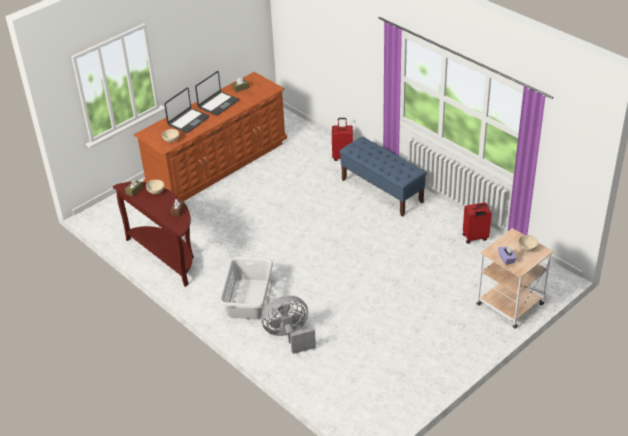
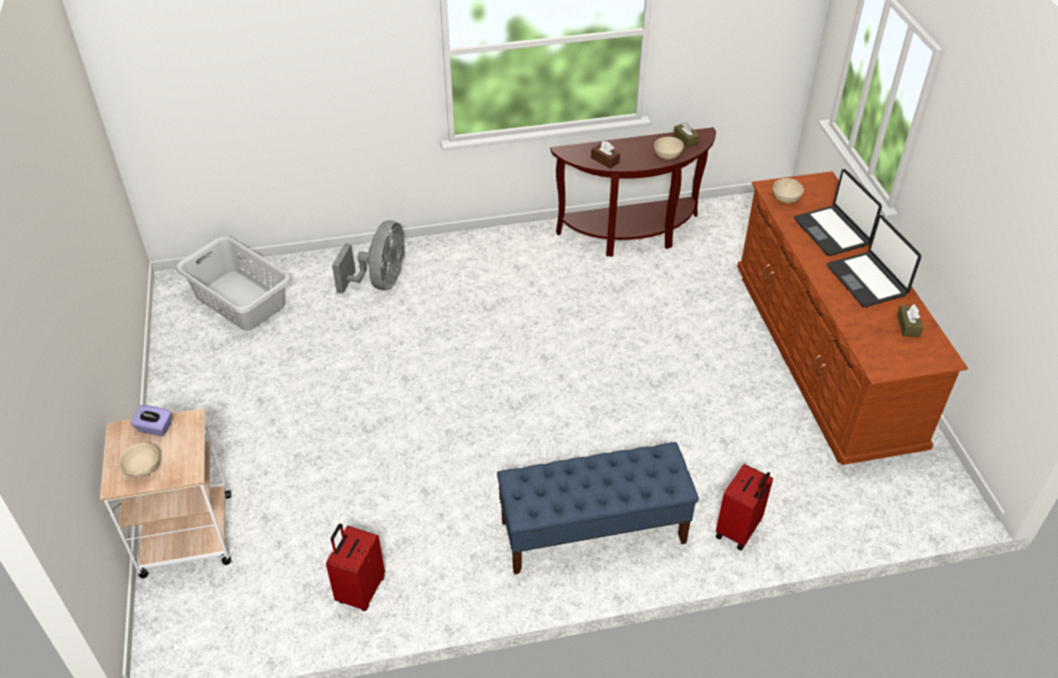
camera: 120 degrees right, 5 degrees up
grey laundry basket [220,256,273,319] -> grey laundry basket moved to [176,236,291,331]

